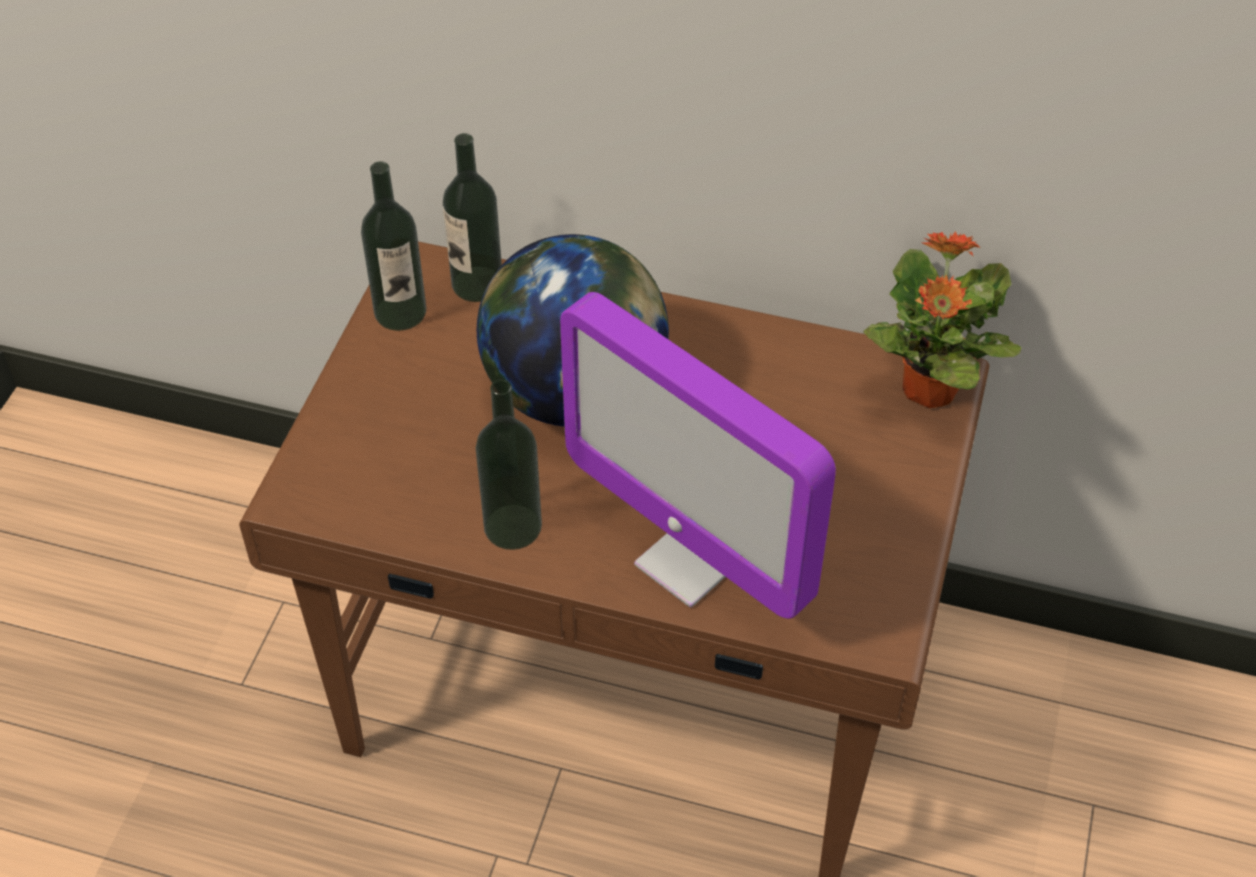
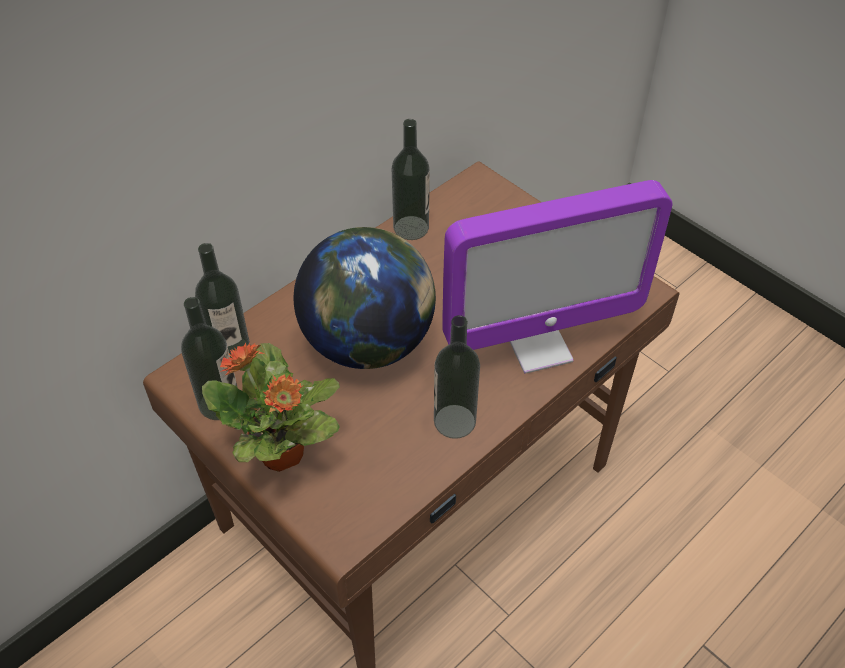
camera: 60 degrees left, 0 degrees up
potted plant [863,231,1021,408] -> potted plant moved to [202,343,340,472]
none -> bottle [392,119,430,240]

